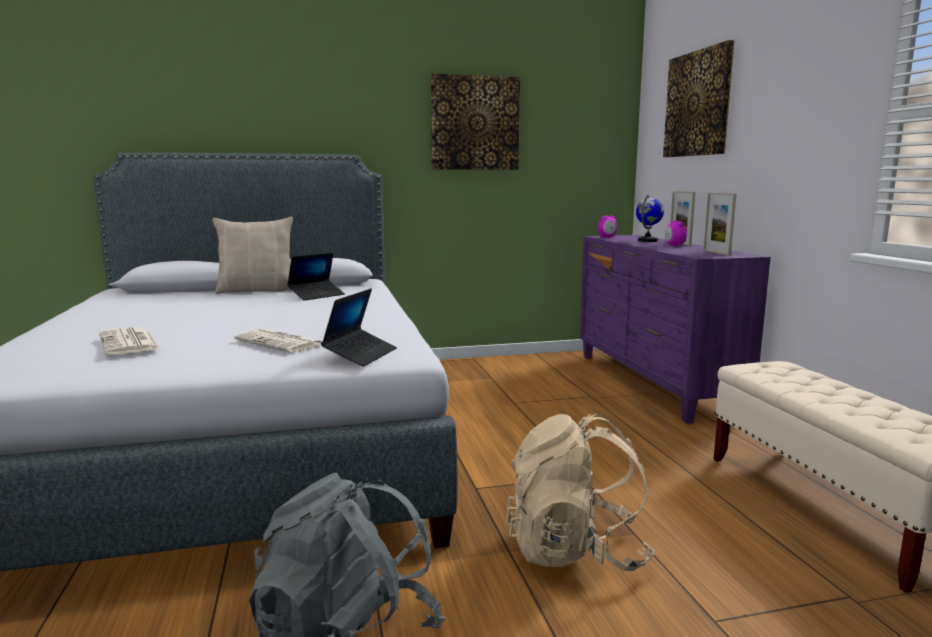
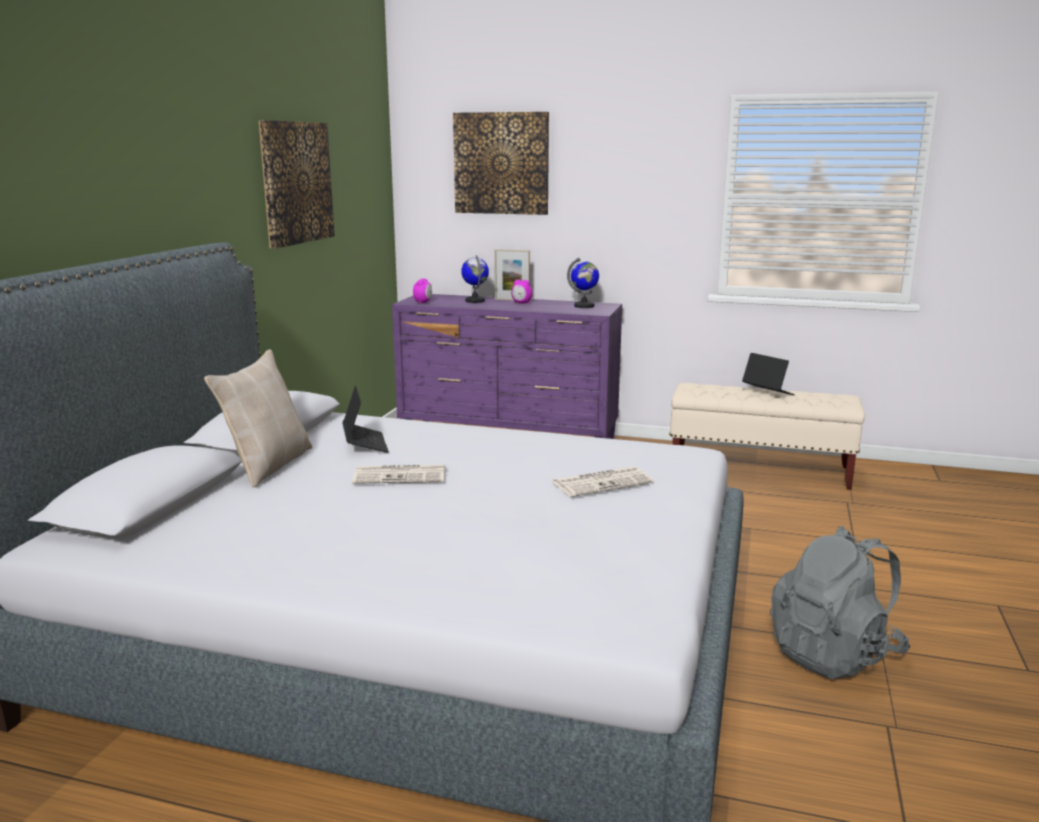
camera: 60 degrees left, 5 degrees up
newspaper [99,327,160,355] -> newspaper moved to [352,465,445,484]
laptop [321,289,397,367] -> laptop moved to [742,353,795,395]
beige backpack [506,413,655,571] -> none
picture frame [703,193,737,256] -> globe [567,258,599,308]

